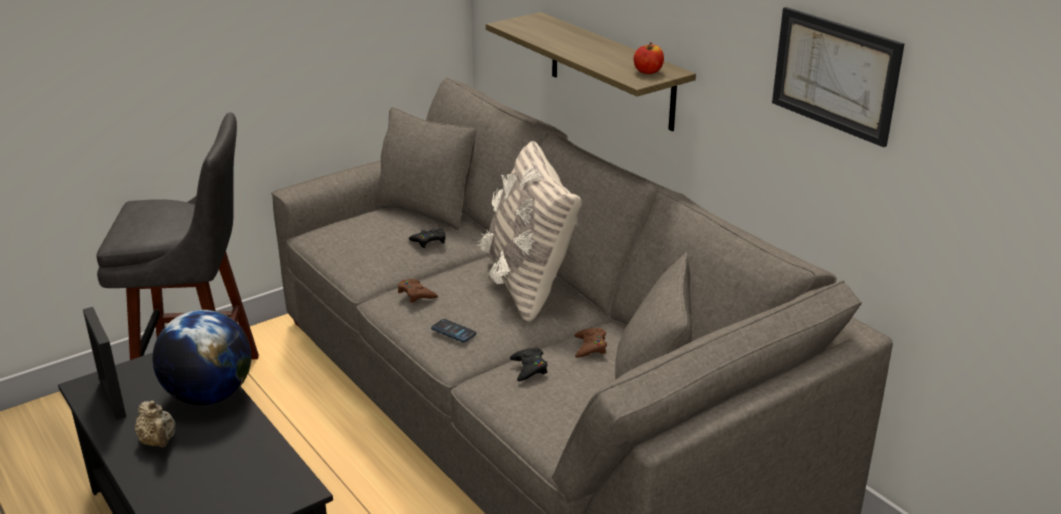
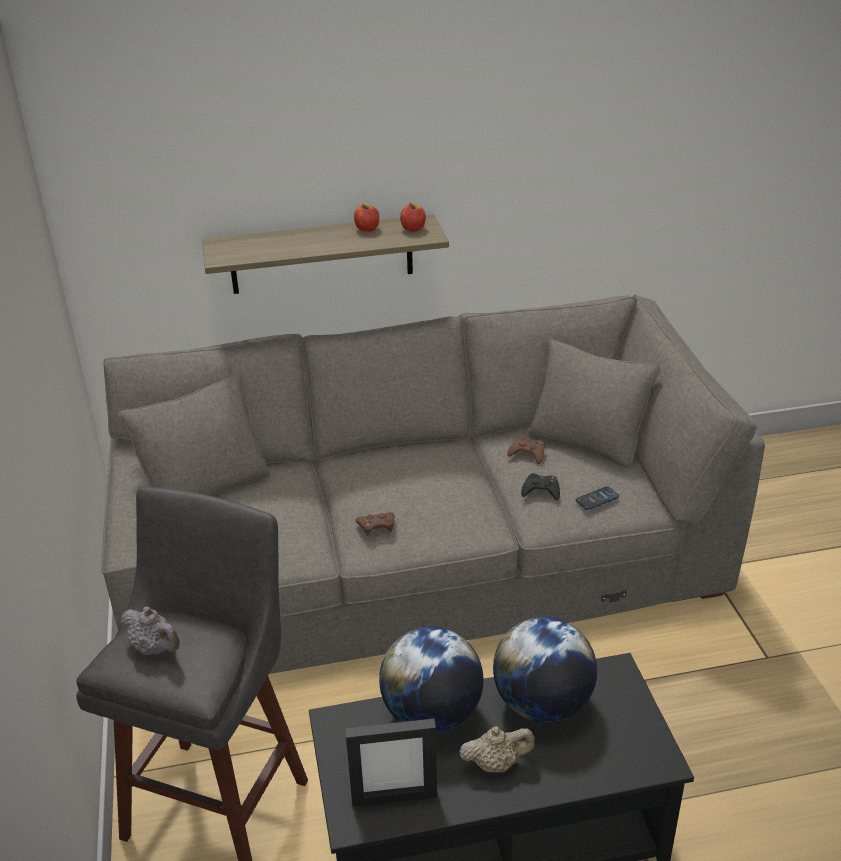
camera: 65 degrees left, 5 degrees up
black game controller [409,228,445,248] -> none
phone [431,319,476,342] -> phone moved to [576,486,619,510]
beige pillow [477,141,582,322] -> none
picture [772,7,904,147] -> none
none -> grey teapot [121,606,180,655]
none -> apple [354,204,379,232]
none -> globe [493,617,597,723]

